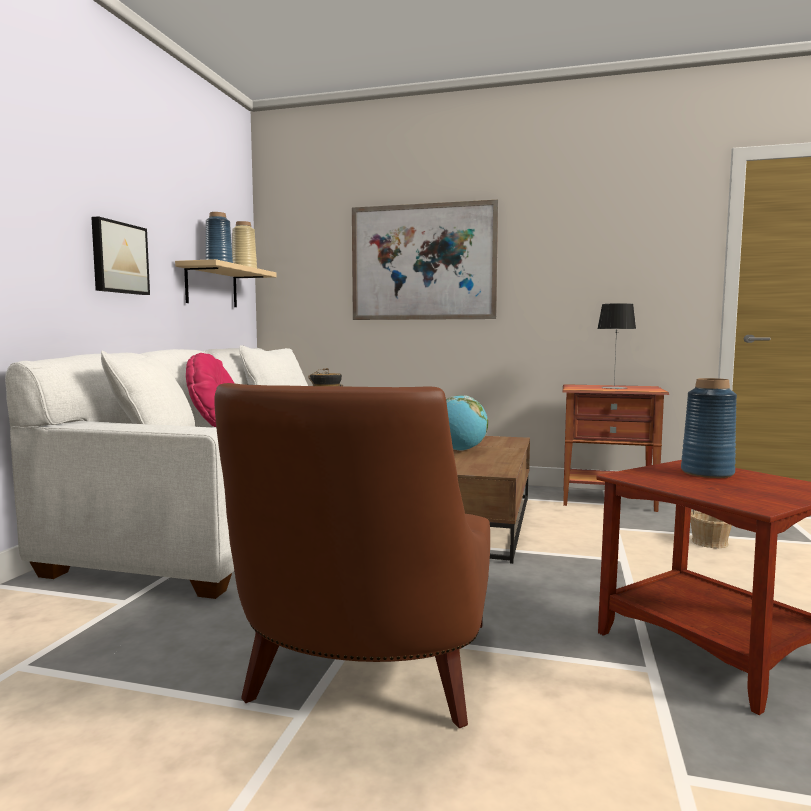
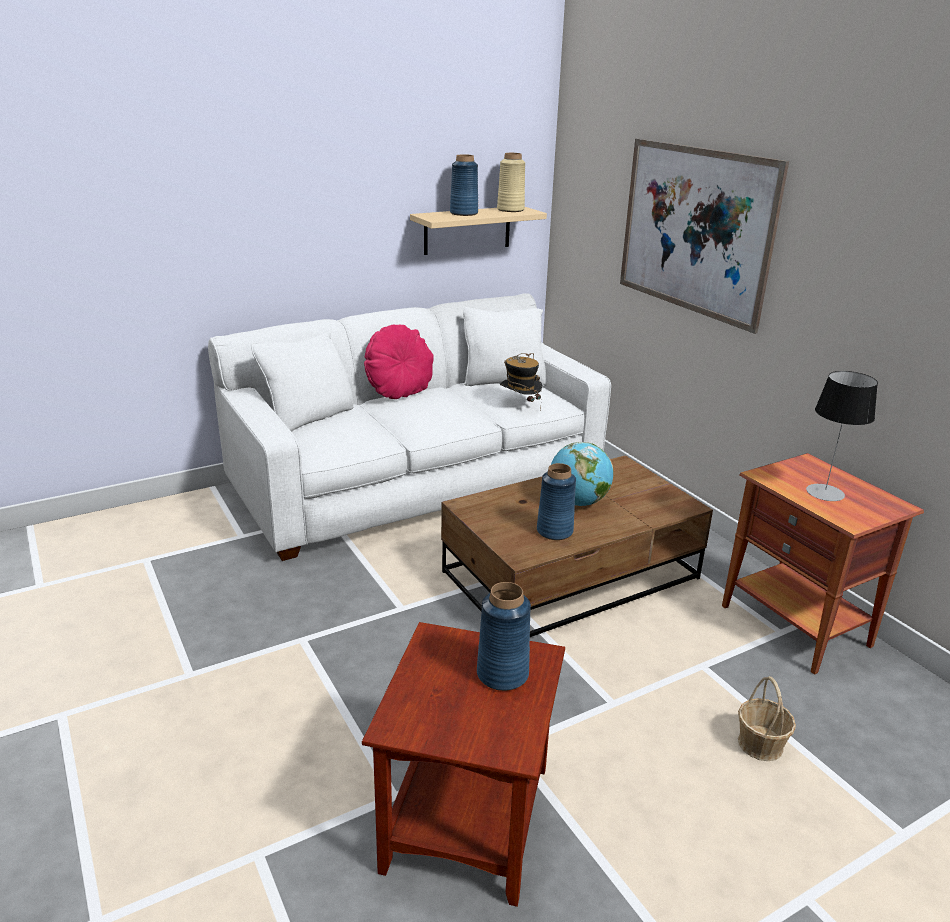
camera: 45 degrees right, 20 degrees up
picture [91,216,150,295] -> none
brown armchair [214,383,490,728] -> none
none -> blue vase [537,463,576,540]

